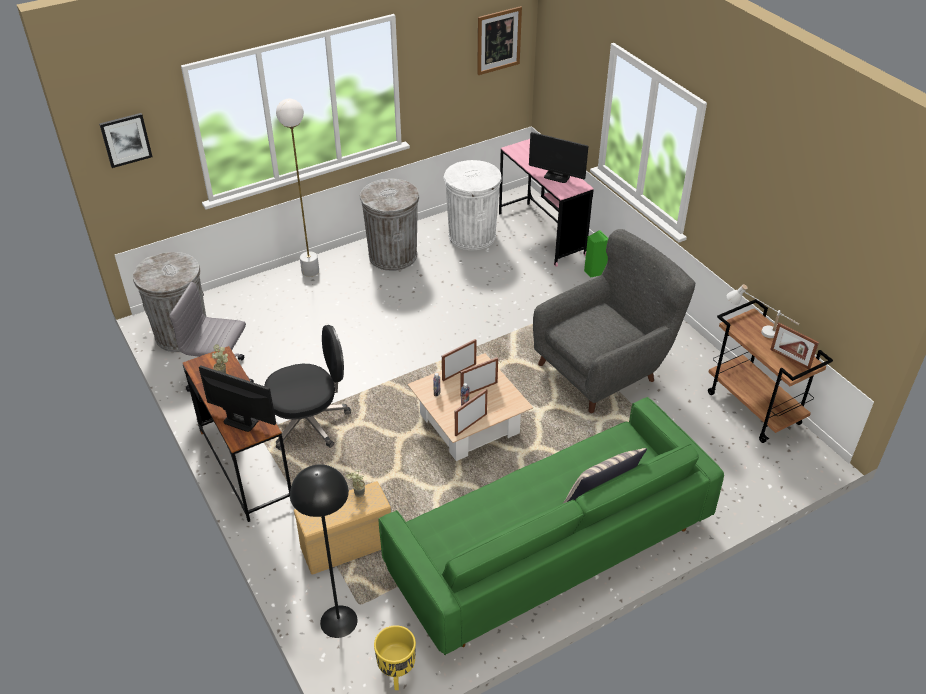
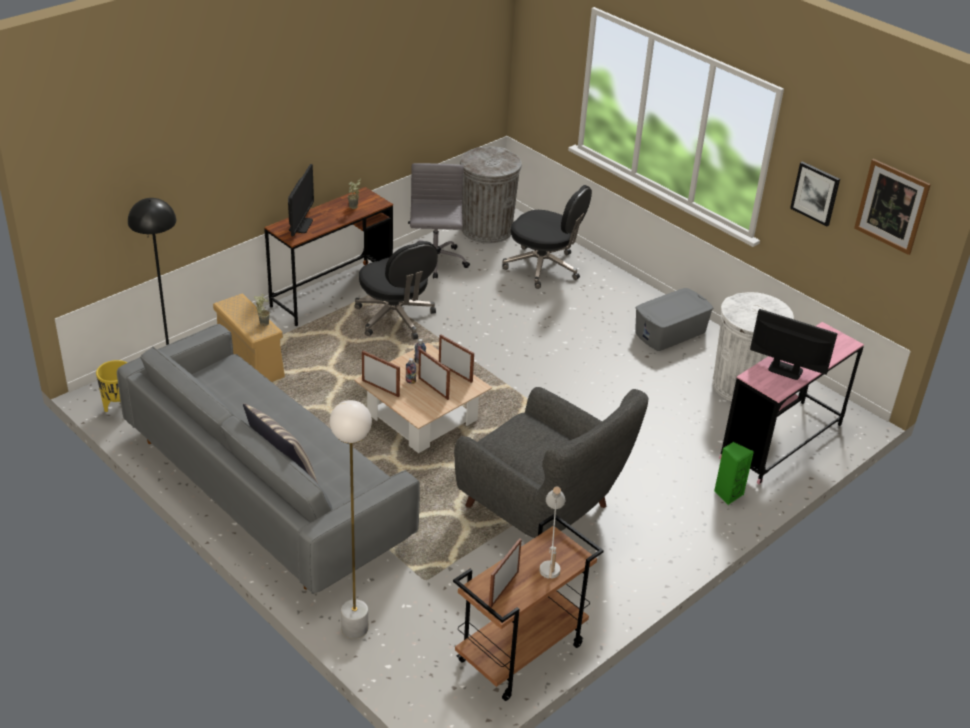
camera: 75 degrees right, 5 degrees down
picture [99,113,152,168] -> picture moved to [790,161,840,226]
white floor lamp [276,99,319,277] -> white floor lamp moved to [329,400,372,639]
grey trash can [360,178,419,271] -> grey storage box [635,288,713,351]
green sofa [379,397,724,655] -> grey sofa [117,324,420,594]
monitor [529,132,589,183] -> monitor turned 105 degrees clockwise [750,309,837,380]
none -> black office chair [502,185,592,289]

